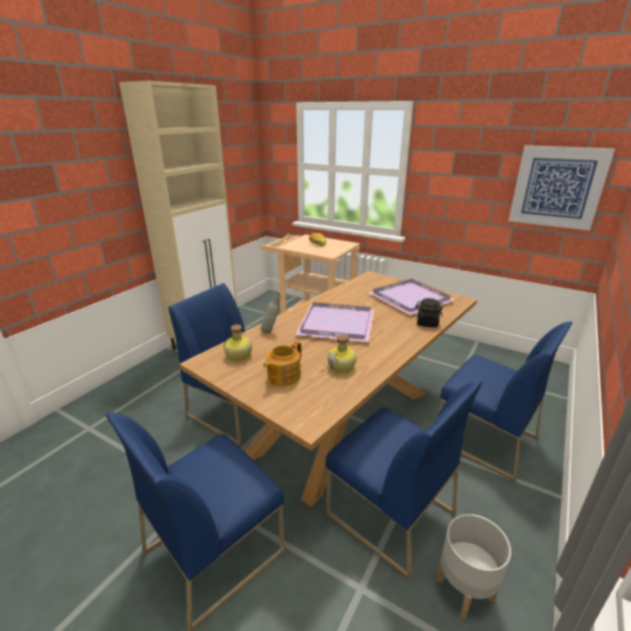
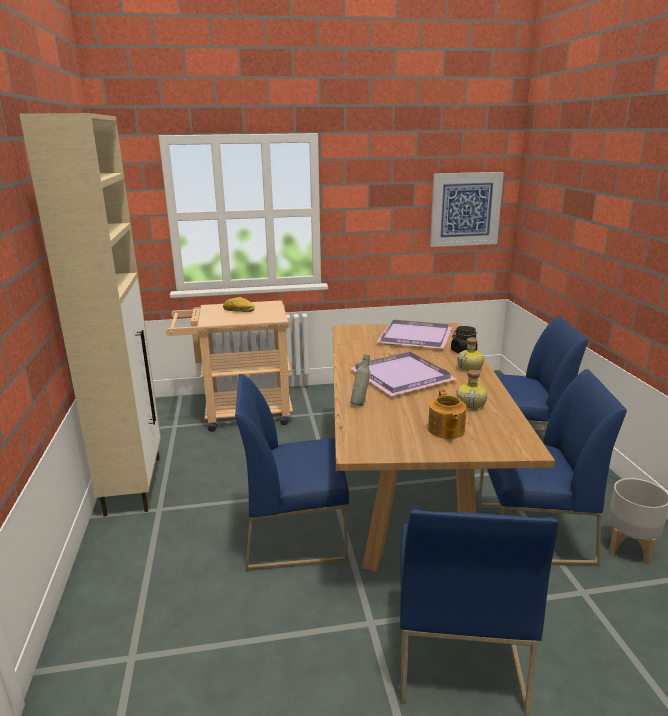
camera: 40 degrees left, 5 degrees down
bottle [223,325,252,362] -> bottle moved to [457,338,484,372]

